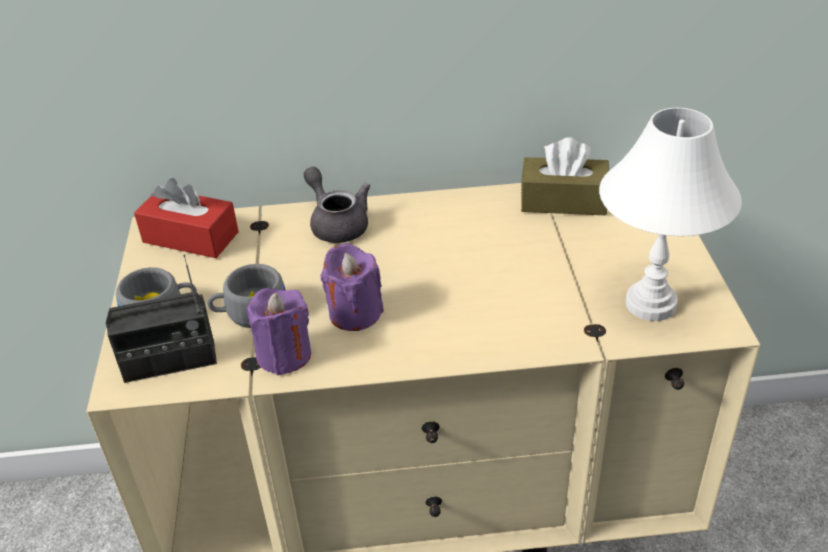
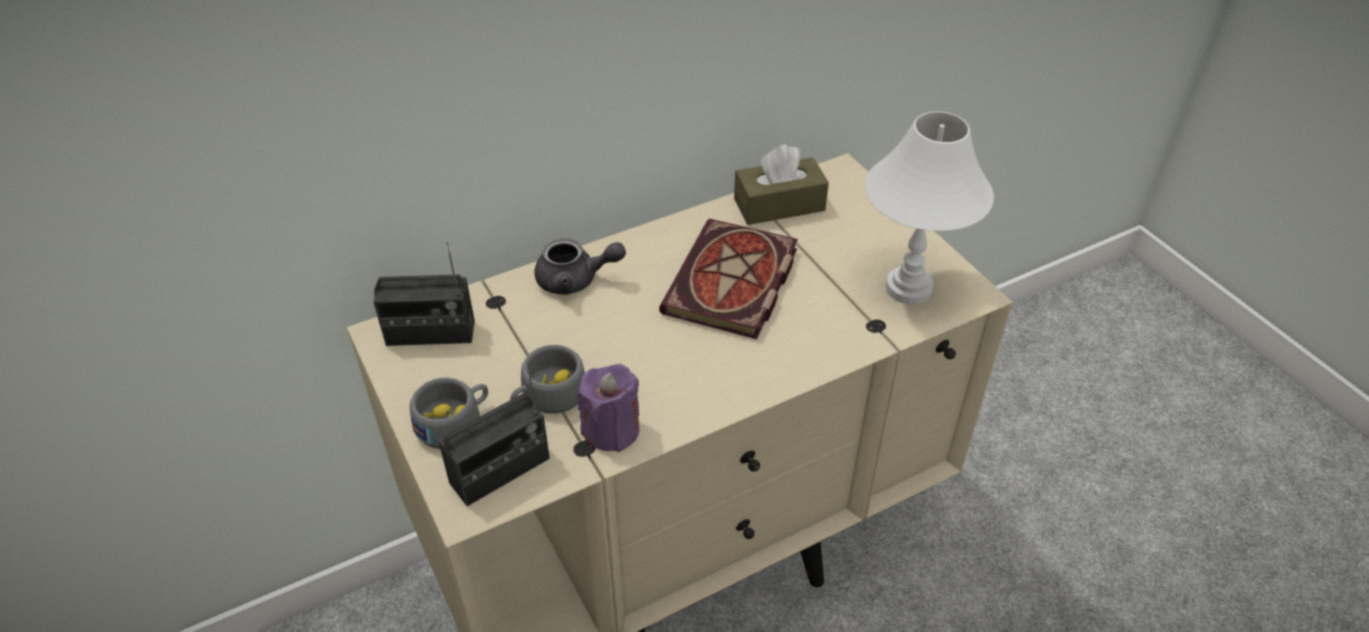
camera: 25 degrees left, 5 degrees up
red tissue box [134,178,239,258] -> radio [373,242,475,346]
grey teapot [304,167,370,243] -> grey teapot turned 150 degrees clockwise [534,238,626,295]
purple candle [321,243,384,331] -> none
none -> book [659,219,798,339]

